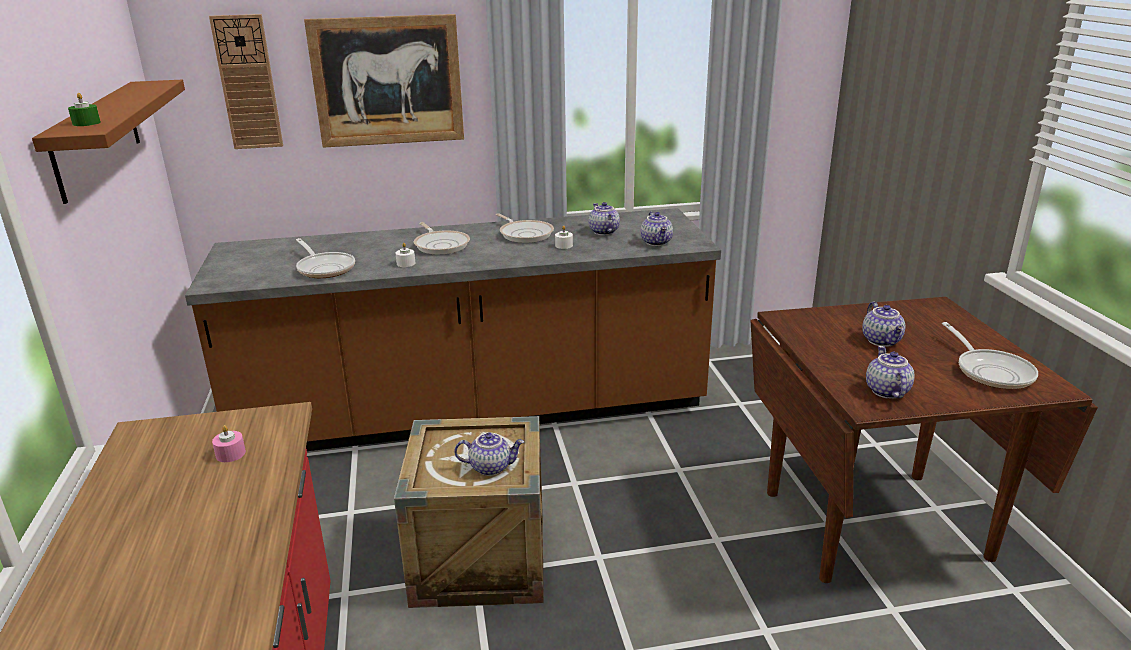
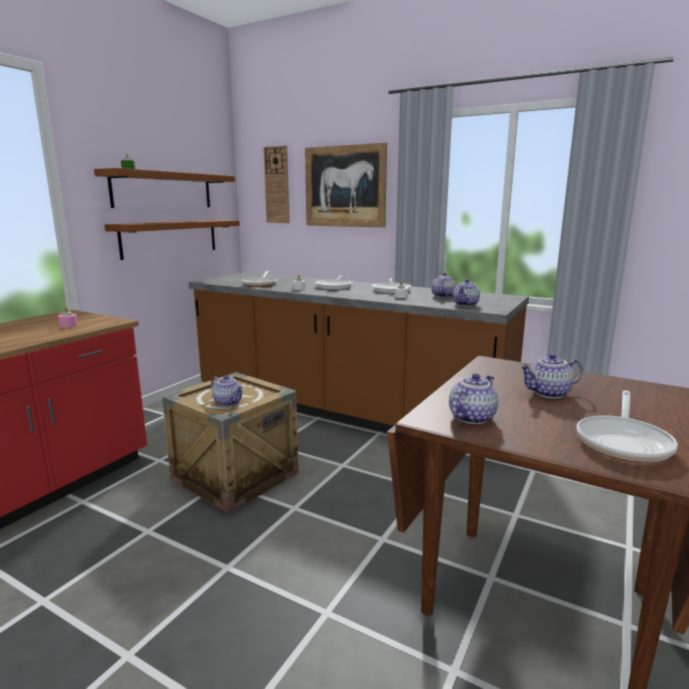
camera: 40 degrees right, 10 degrees down
teapot [862,302,905,347] -> teapot turned 45 degrees clockwise [519,353,583,399]
none -> brown shelf [105,220,240,260]

